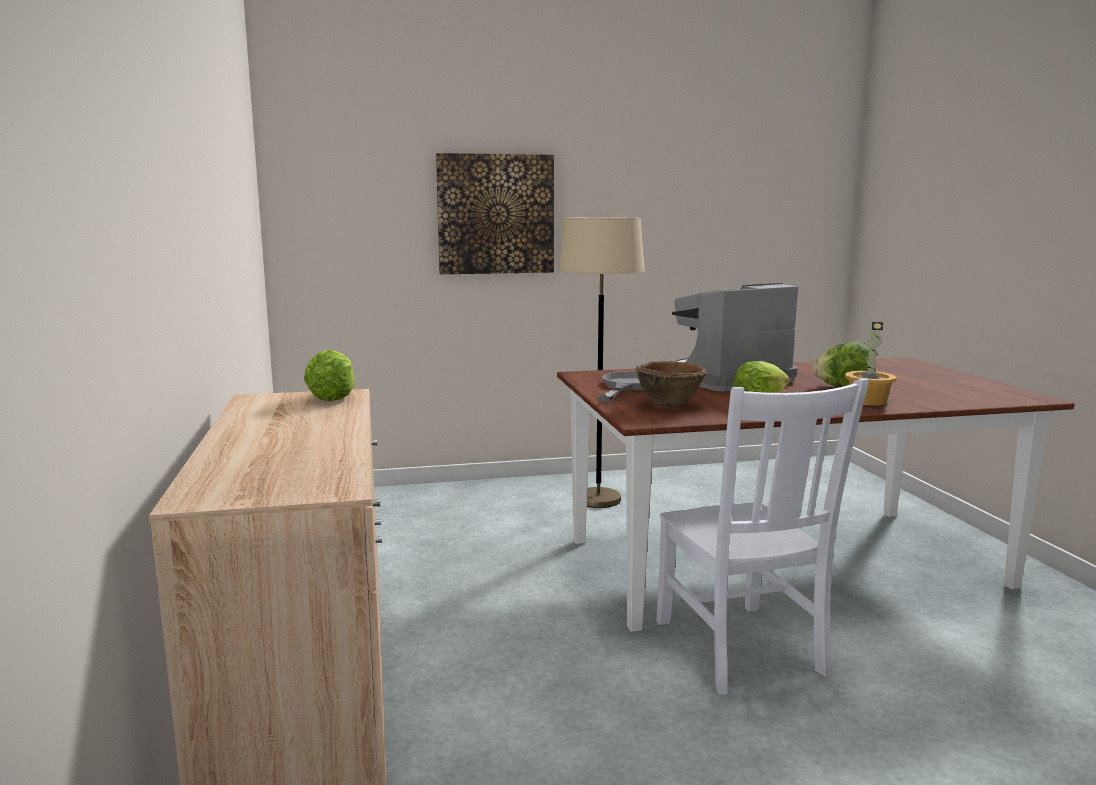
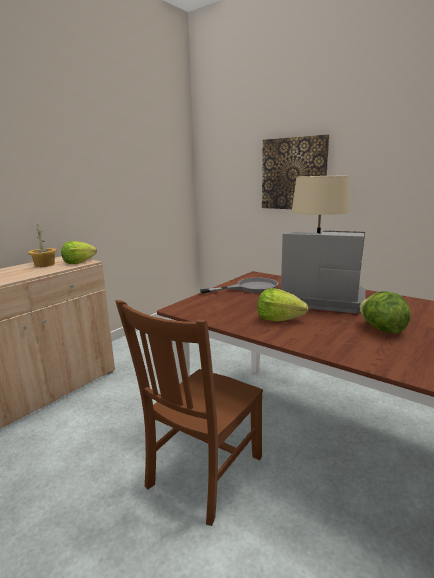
camera: 50 degrees right, 5 degrees up
brown bowl [636,361,707,409] -> none
white chair [656,378,869,694] -> brown chair [115,300,263,526]
potted plant [845,322,897,406] -> potted plant moved to [28,224,57,267]

